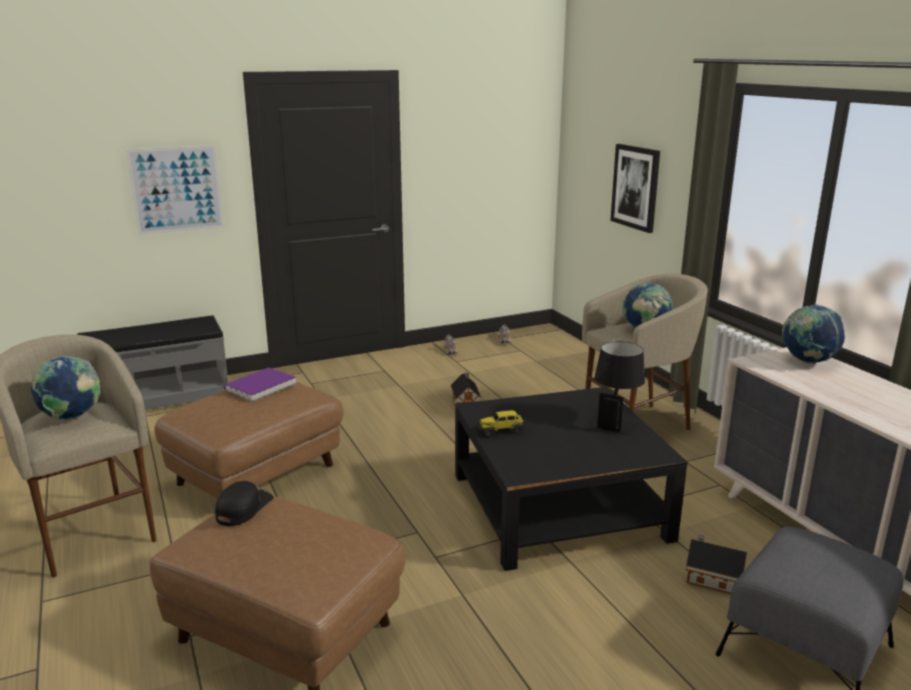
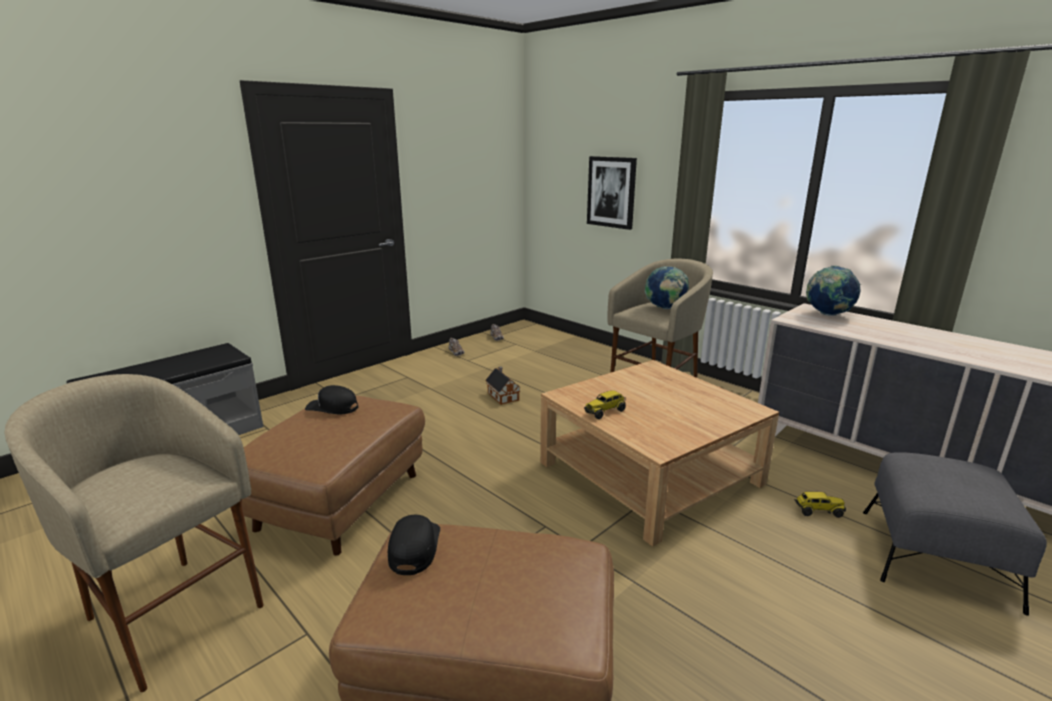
camera: 20 degrees left, 0 degrees up
globe [31,356,101,420] -> none
picture [126,145,224,235] -> none
purple book [224,367,296,402] -> black cap [305,385,358,414]
black coffee table [455,387,687,571] -> beige coffee table [540,360,779,547]
black table lamp [588,341,645,435] -> none
toy house [686,534,747,594] -> toy truck [794,492,846,518]

